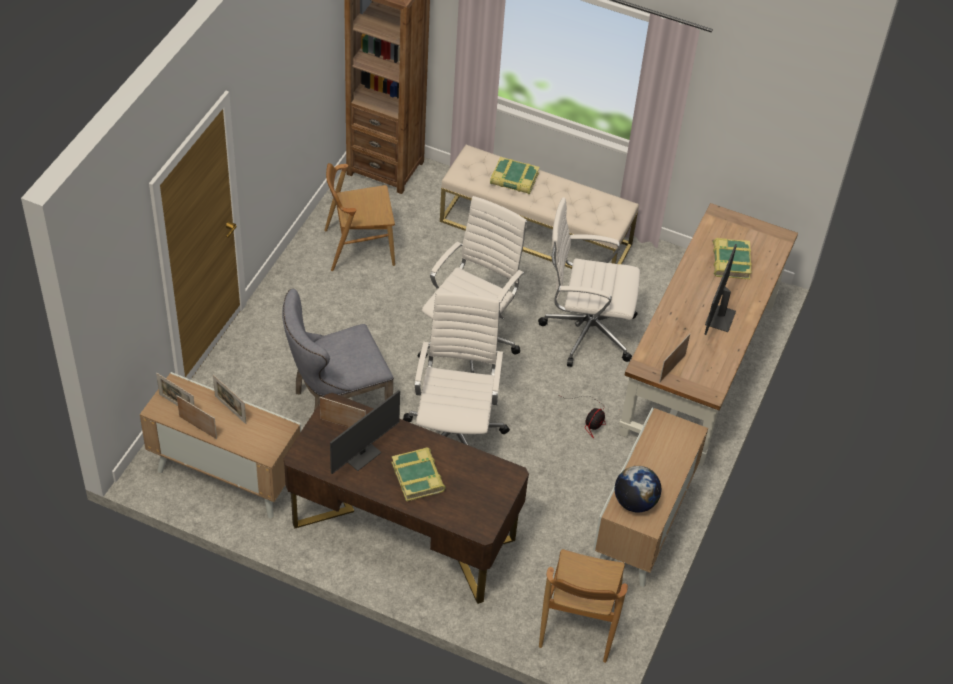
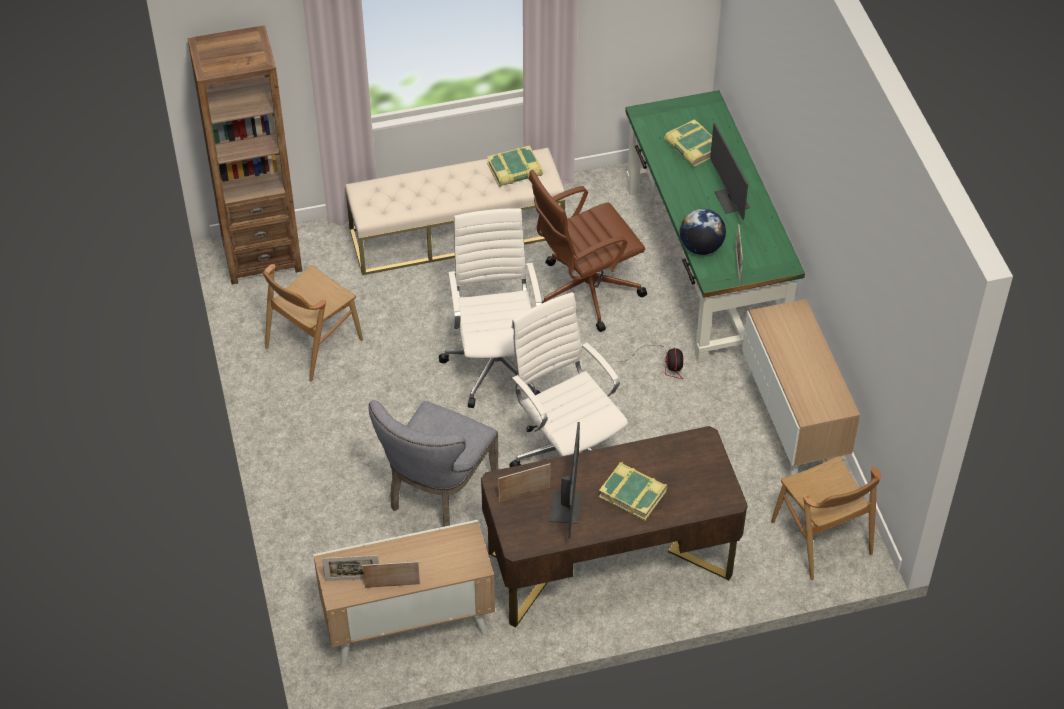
camera: 35 degrees left, 0 degrees up
picture frame [213,375,246,424] -> none
book [490,157,540,194] -> book moved to [487,145,543,187]
white office chair [538,197,640,367] -> brown office chair [529,170,647,332]
globe [615,466,661,513] -> globe moved to [680,209,726,255]
brown desk [618,203,798,466] -> green desk [625,90,805,362]

